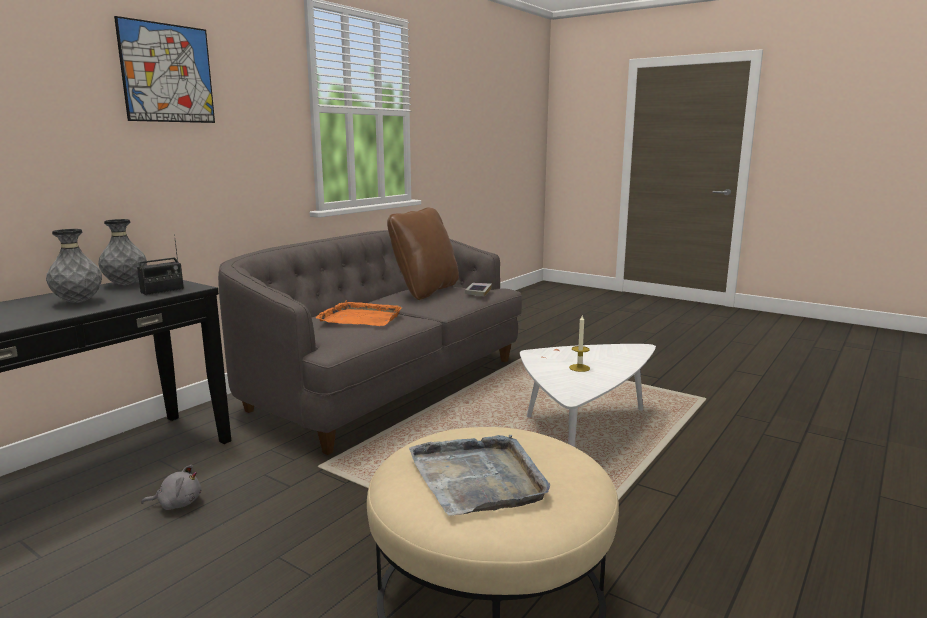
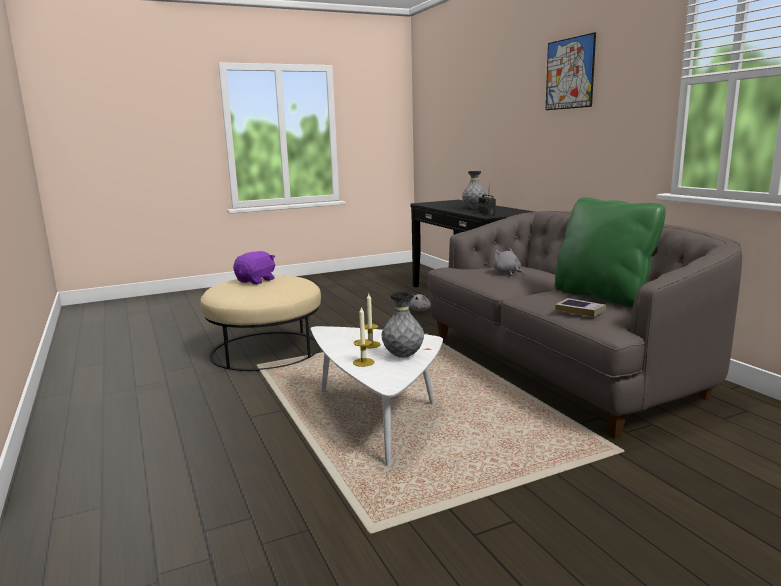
camera: 120 degrees right, 0 degrees up
grey vase [98,219,147,285] -> grey vase moved to [381,292,424,358]
orange tray [316,300,402,326] -> grey plush toy [493,248,524,275]
brown pillow [387,207,459,300] -> green pillow [555,197,666,307]
grey tray [409,435,550,516] -> purple plush toy [233,251,275,284]
none -> candle [353,307,375,367]

